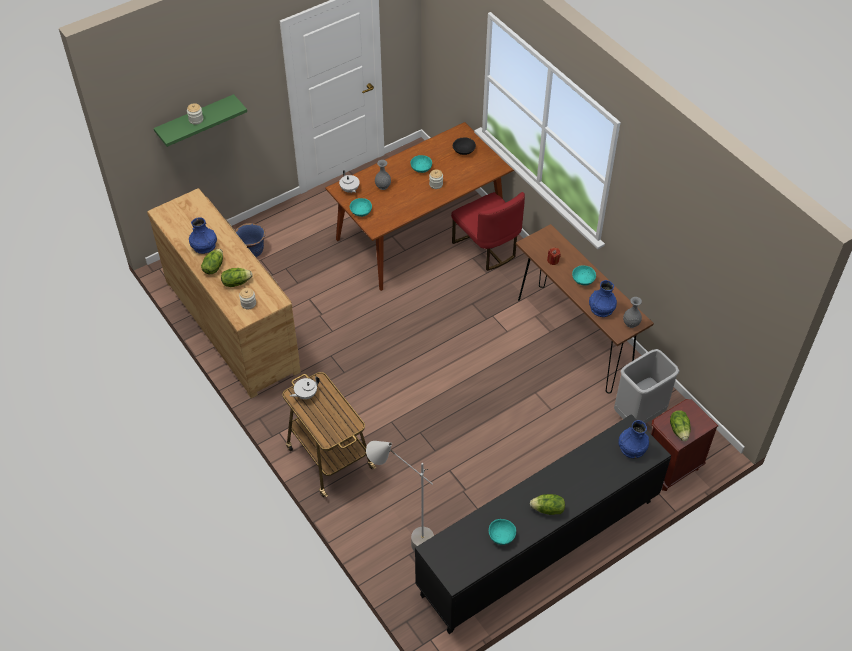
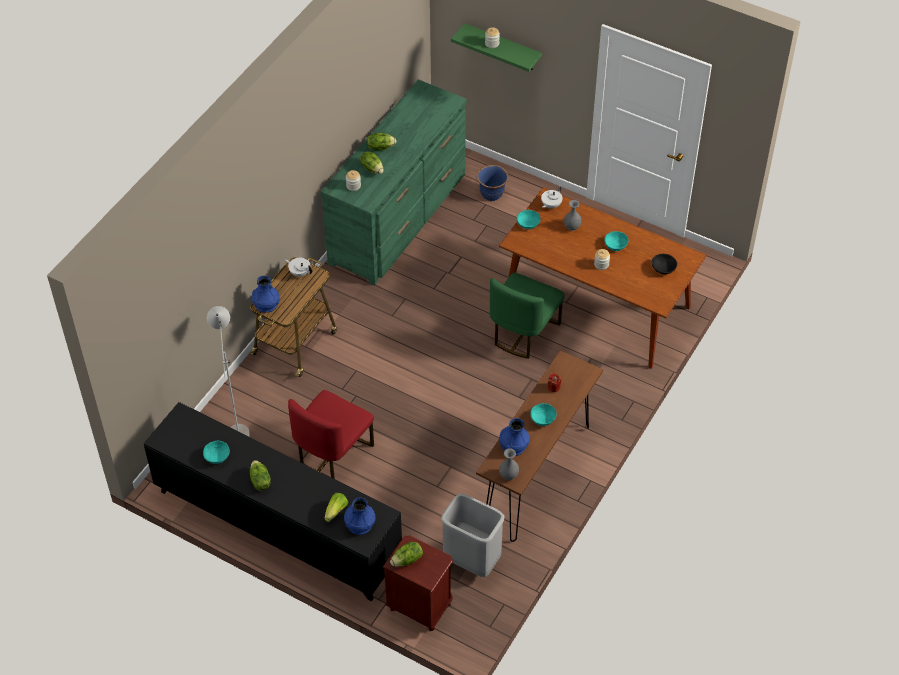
camera: 65 degrees right, 0 degrees up
brown dresser [147,188,301,399] -> green dresser [321,80,467,286]
blue vase [189,217,217,254] -> blue vase moved to [252,276,280,313]
red chair [451,192,525,271] -> red chair moved to [288,390,374,479]
none -> lettuce [324,493,348,522]
none -> green chair [490,273,565,359]

